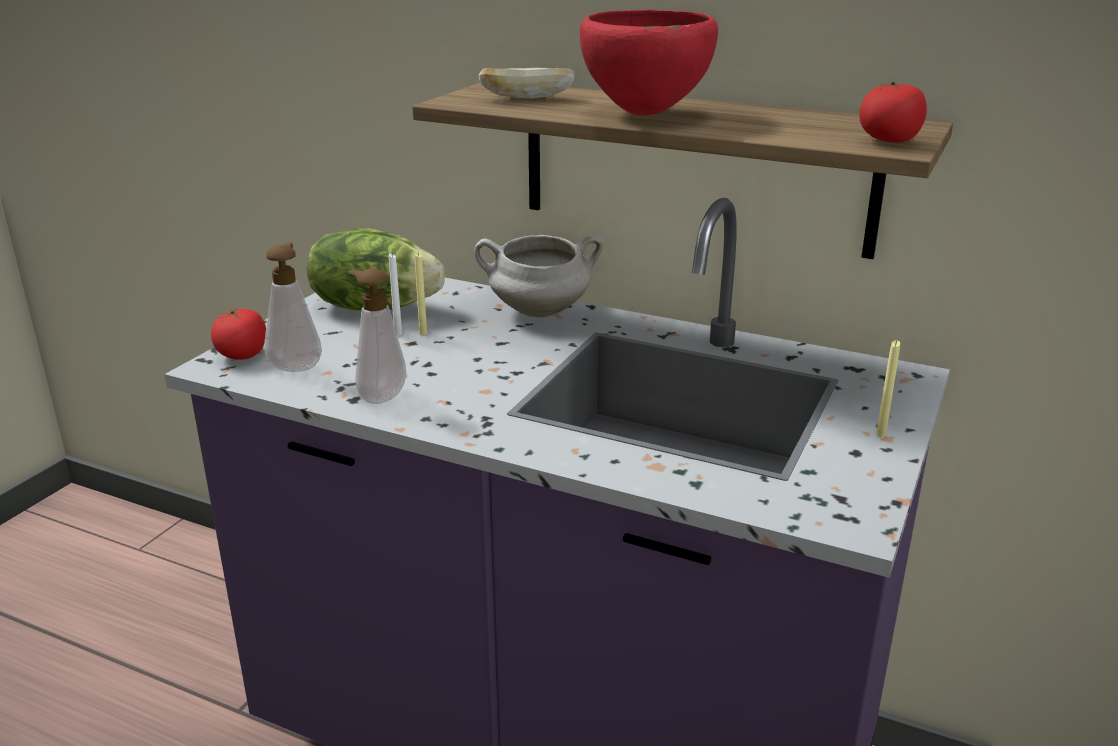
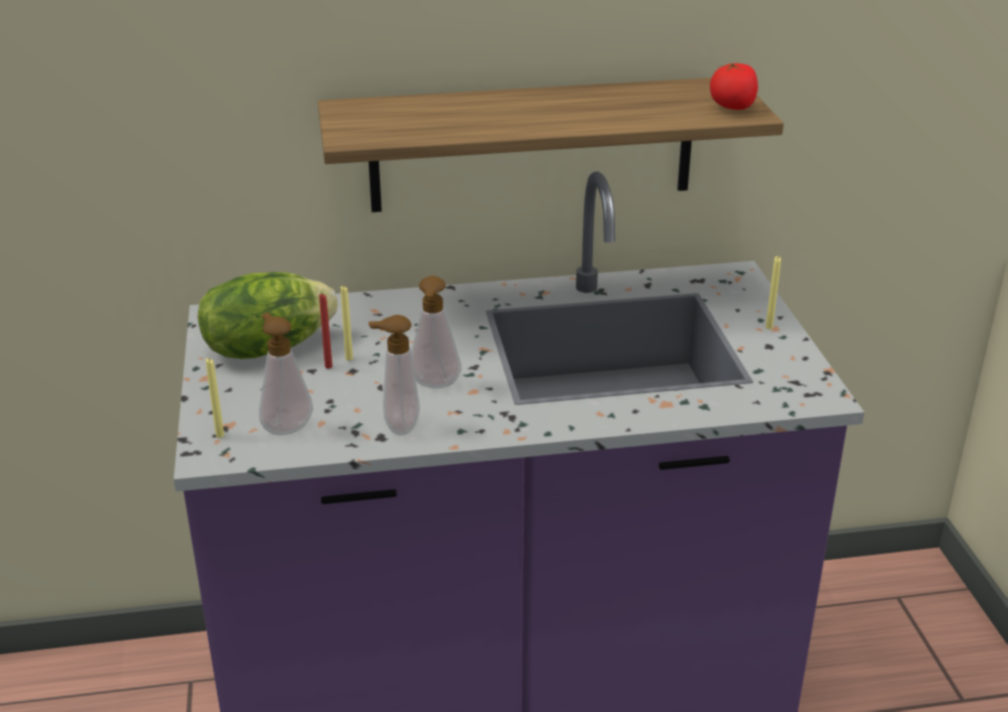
camera: 35 degrees left, 5 degrees up
tomato [211,308,266,360] -> yellow candle [206,358,224,438]
white candle [389,254,402,336] -> red candle [319,293,333,369]
white cooking pot [474,235,603,317] -> none
bread [478,68,574,99] -> none
red bowl [580,10,718,115] -> none
none -> soap dispenser [411,276,462,388]

